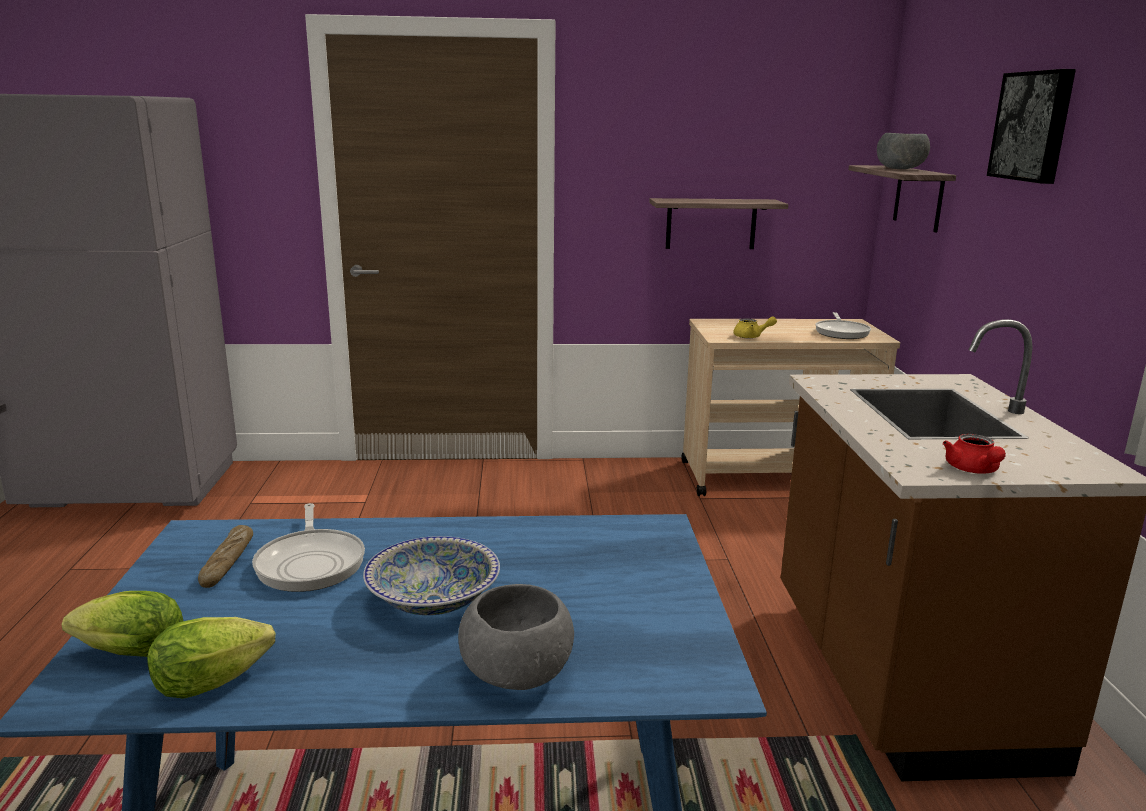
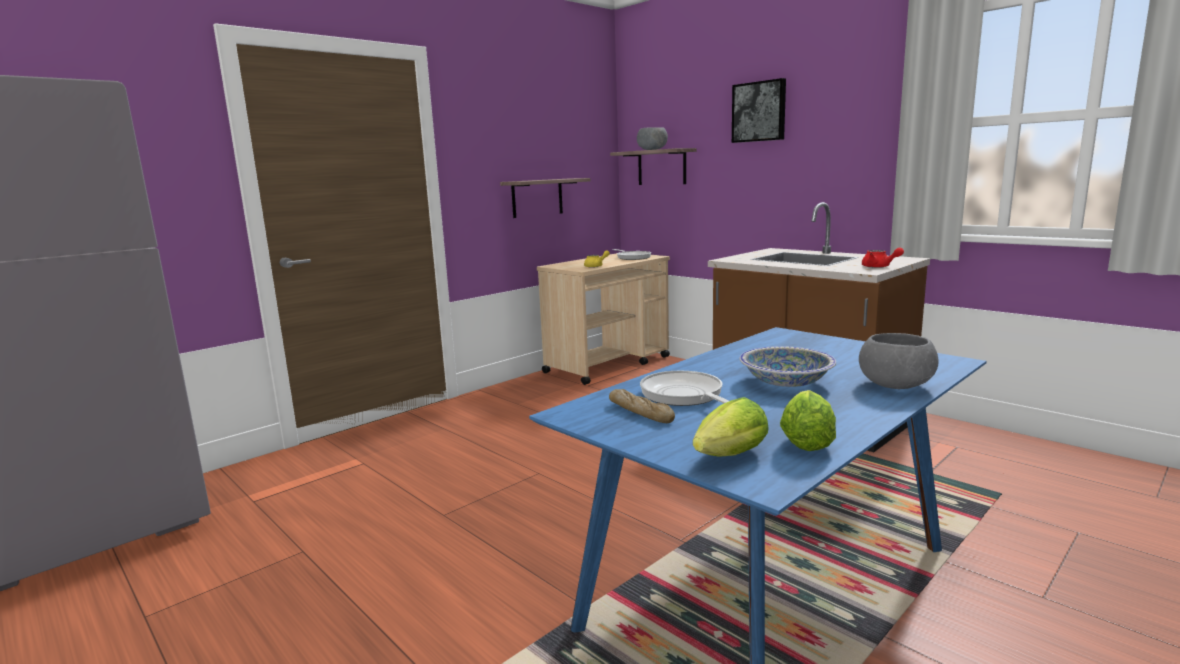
camera: 40 degrees left, 5 degrees down
frying pan [252,503,365,592] -> frying pan turned 150 degrees counterclockwise [640,371,729,406]

